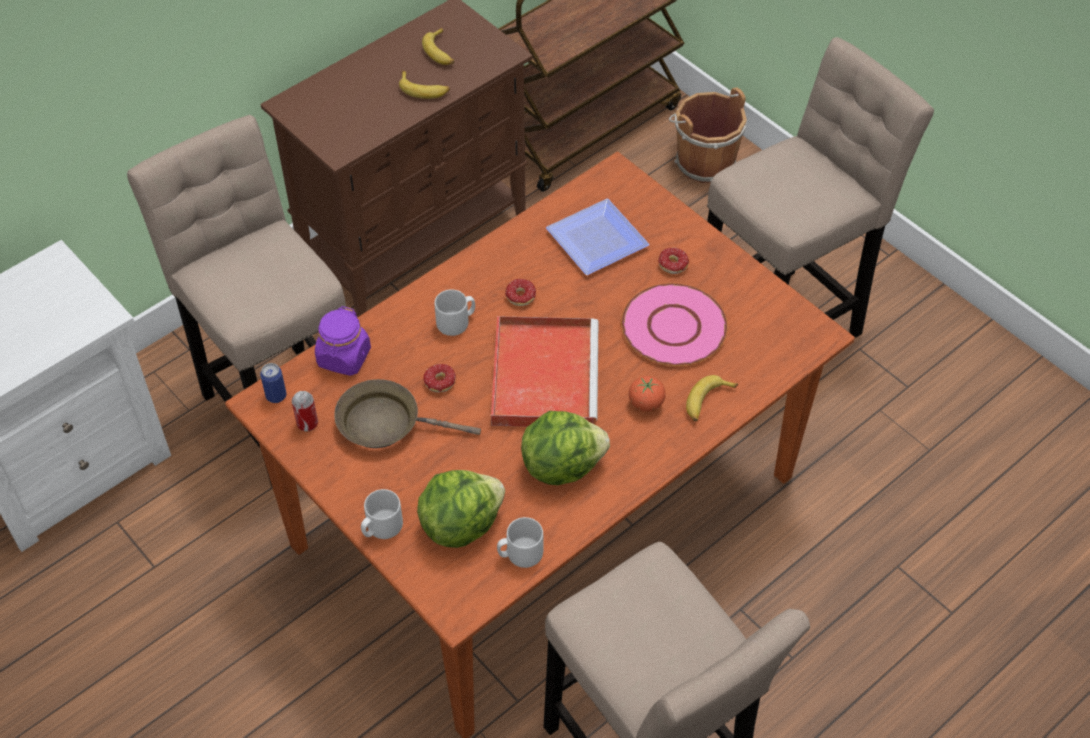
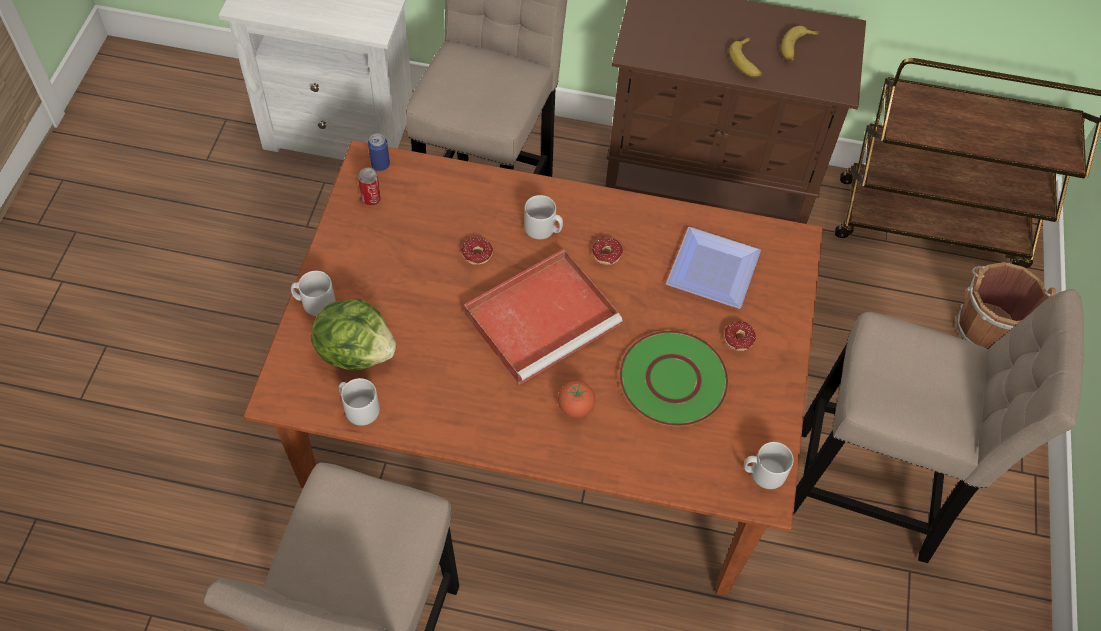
camera: 50 degrees right, 5 degrees up
purple jar [315,306,371,376] -> none
brown frying pan [334,379,481,448] -> none
lettuce [521,411,610,485] -> none
pink plate [621,283,728,366] -> green plate [619,330,729,426]
banana [686,375,738,421] -> none
none -> grey mug [744,442,794,489]

